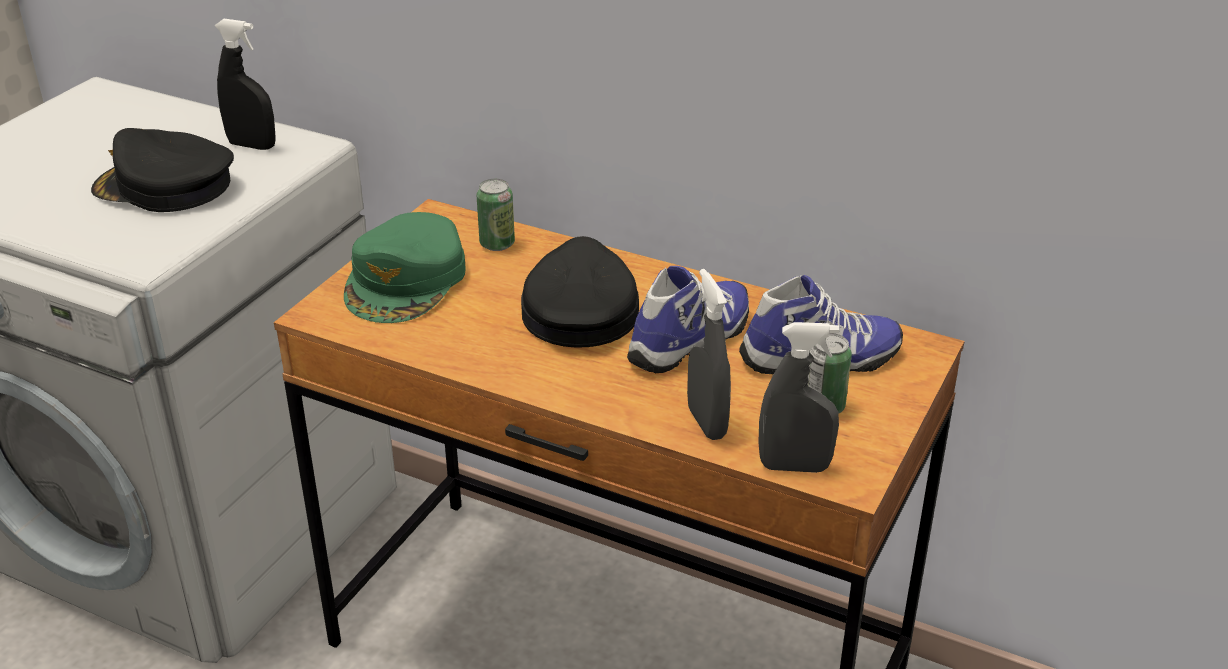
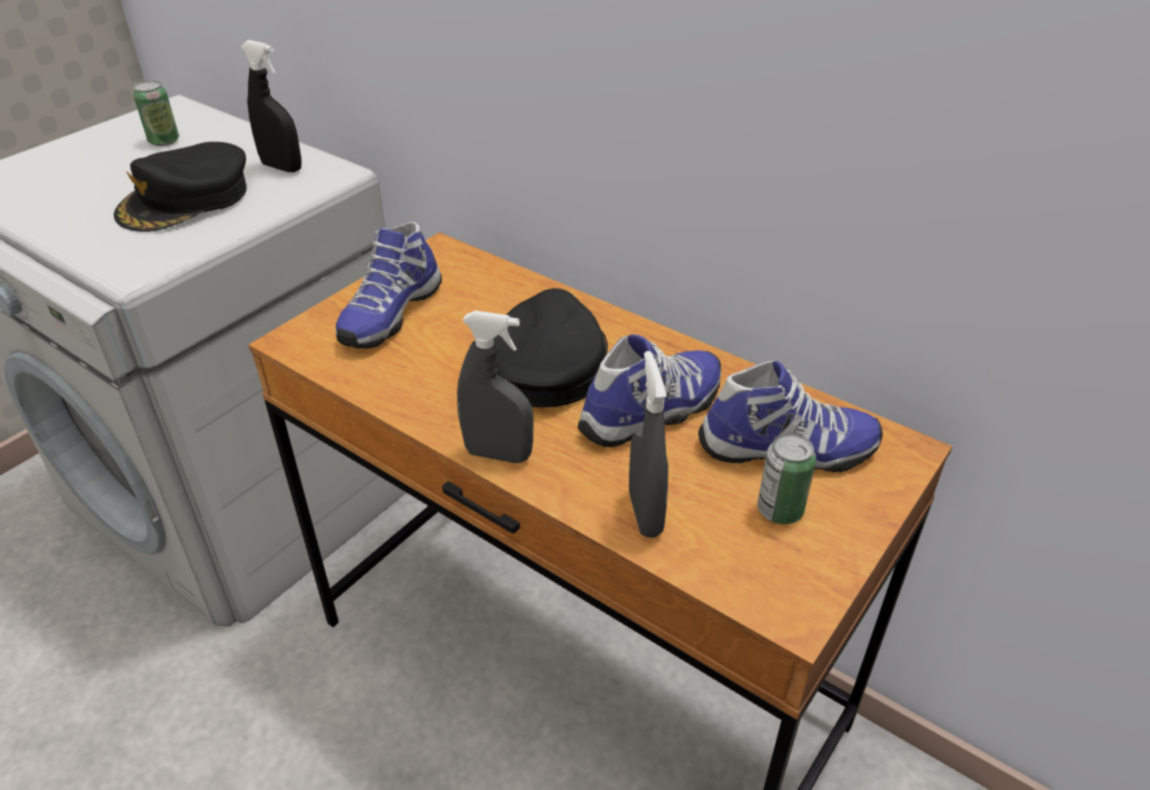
camera: 10 degrees right, 5 degrees up
black cap [91,128,234,212] -> black cap turned 75 degrees counterclockwise [114,142,247,232]
green cap [344,212,466,323] -> shoe [336,222,442,349]
can [477,179,515,251] -> can moved to [133,81,179,146]
grey spray bottle [758,322,839,473] -> grey spray bottle moved to [457,310,533,463]

